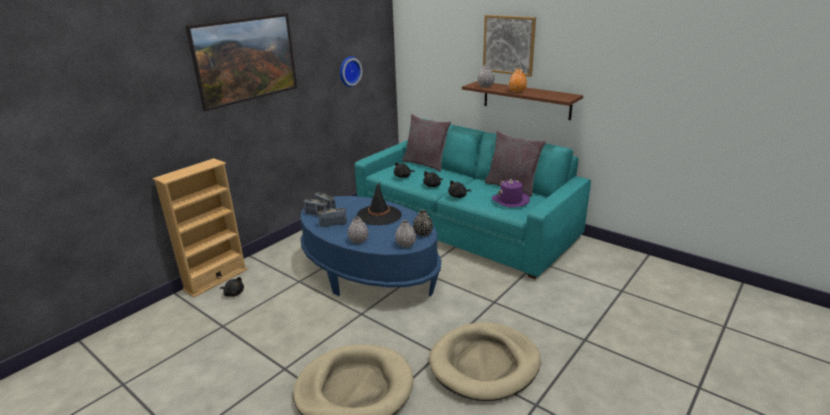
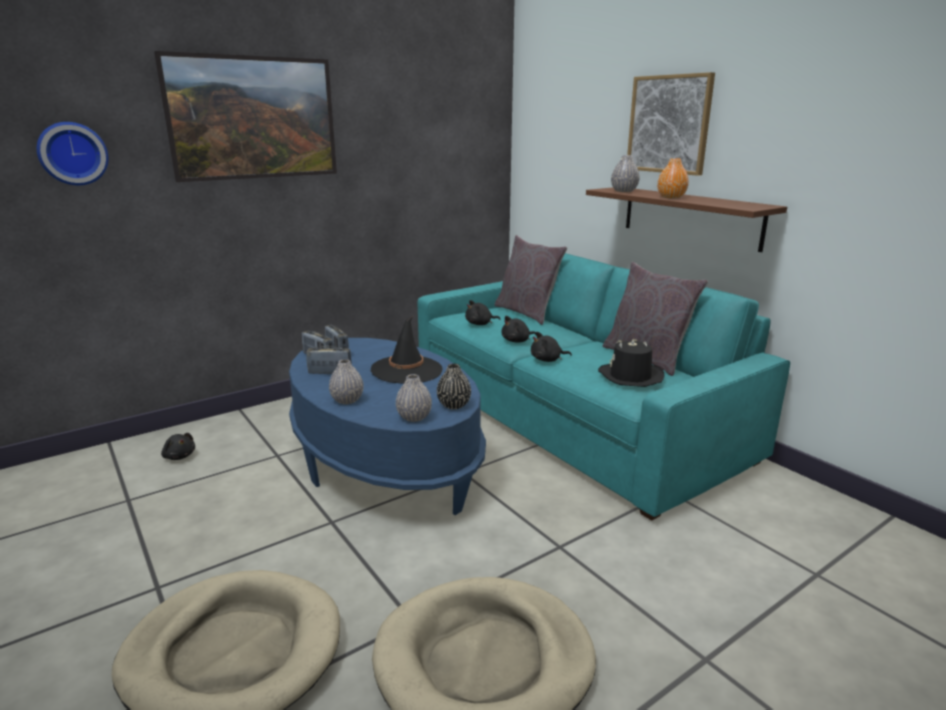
camera: 15 degrees right, 5 degrees down
beige bookcase [153,158,247,297] -> none
wall clock [340,56,362,87] -> wall clock moved to [37,122,108,185]
purple hat [492,179,530,207] -> black hat [598,339,664,387]

